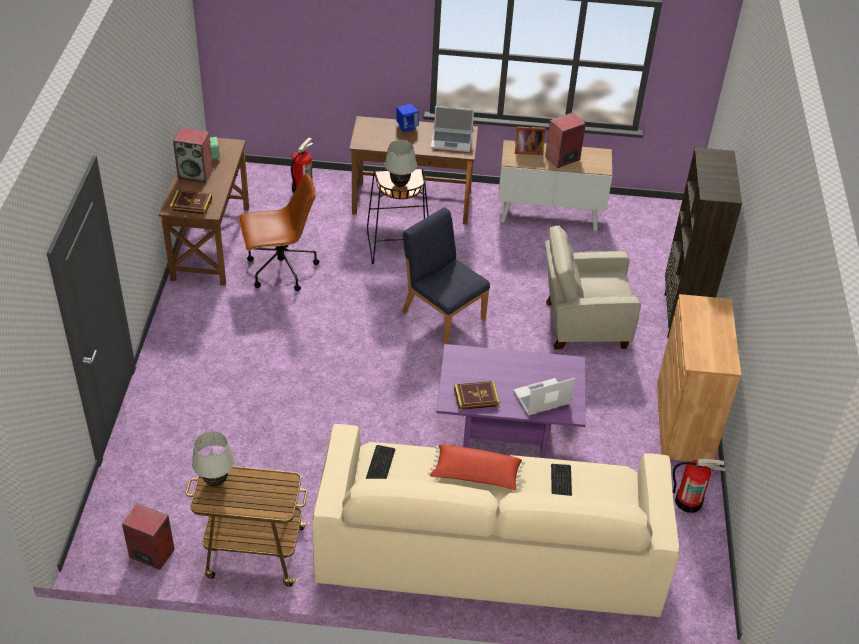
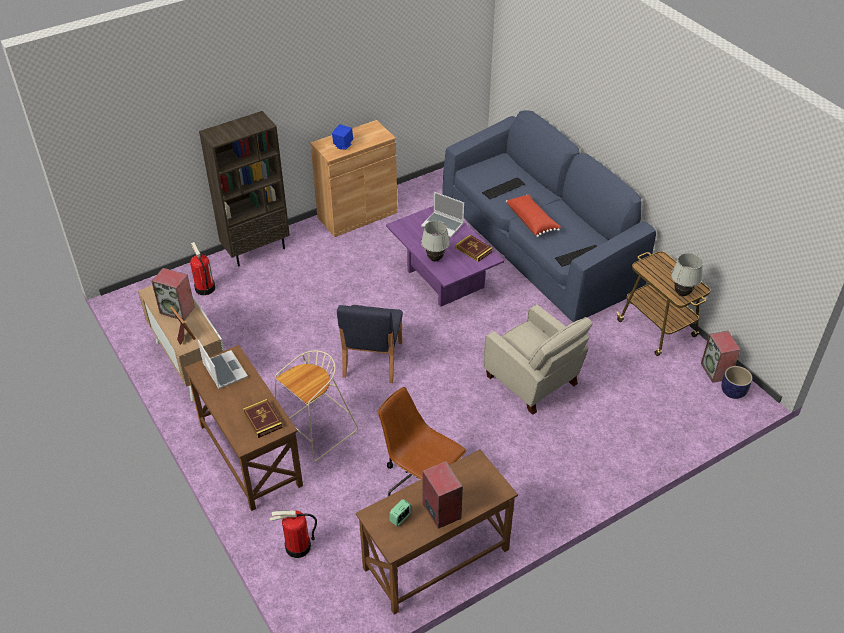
camera: 125 degrees left, 0 degrees up
book [170,190,212,215] -> book moved to [243,399,283,438]
beige sofa [312,424,679,617] -> blue sofa [442,110,656,322]
black stool [367,168,429,264] -> beige stool [275,350,358,461]
white table lamp [384,140,417,187] -> white table lamp moved to [421,221,450,262]
blue speaker [396,104,419,132] -> blue speaker moved to [332,124,353,150]
beige armchair [545,225,641,350] -> beige armchair moved to [484,304,593,415]
fire extinguisher [673,459,725,513] -> fire extinguisher moved to [190,242,215,295]
none -> planter [721,366,753,399]

